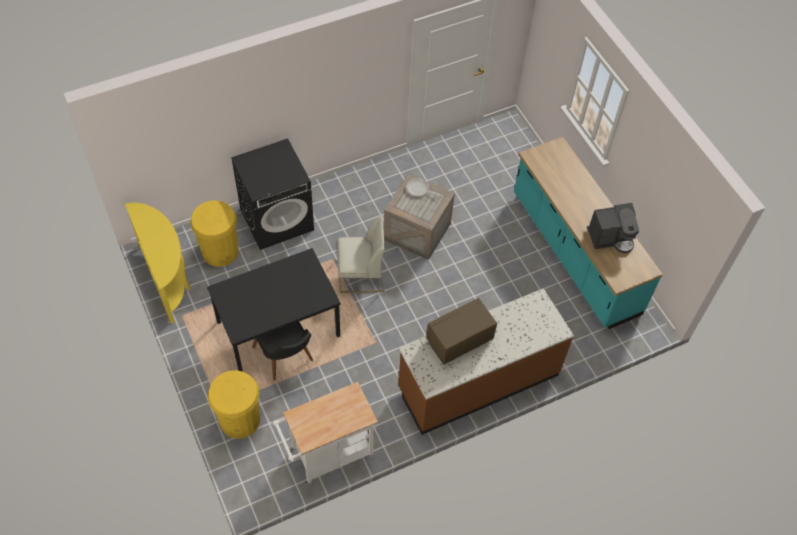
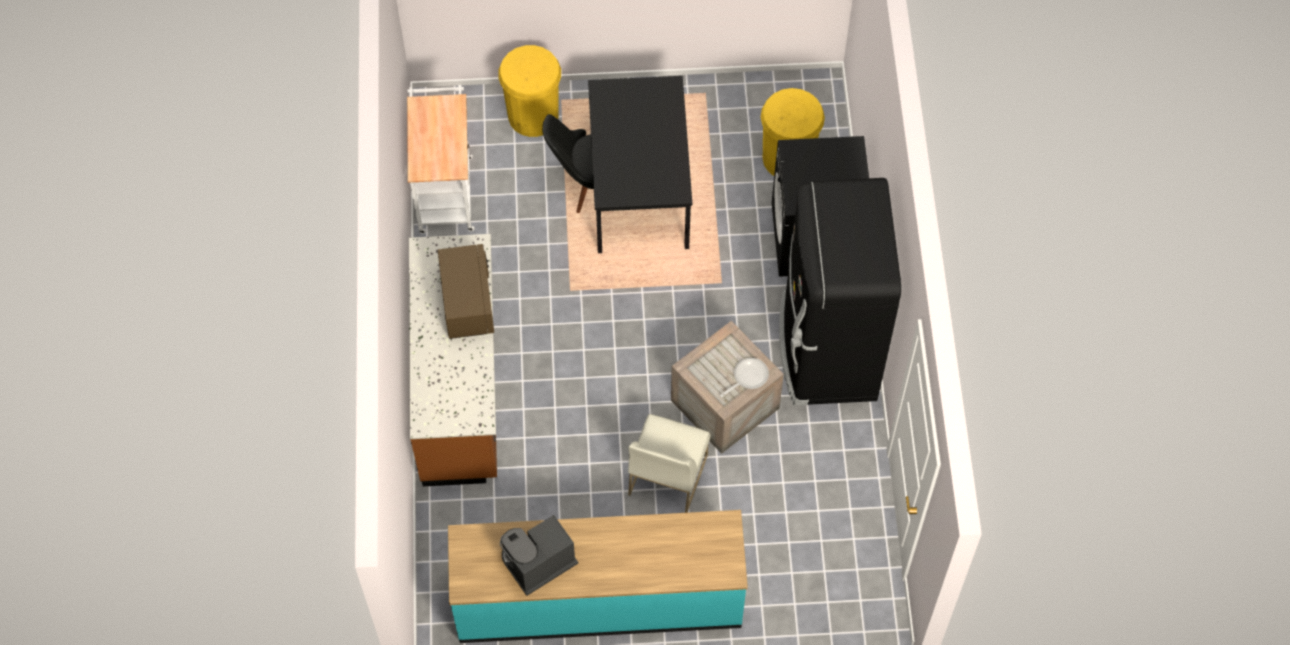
camera: 115 degrees right, 5 degrees up
yellow console table [125,203,191,323] -> none
white chair [337,215,385,293] -> white chair moved to [628,414,711,513]
coffee machine [587,203,639,253] -> coffee machine turned 45 degrees clockwise [500,514,578,596]
none -> black fridge [779,178,901,406]

